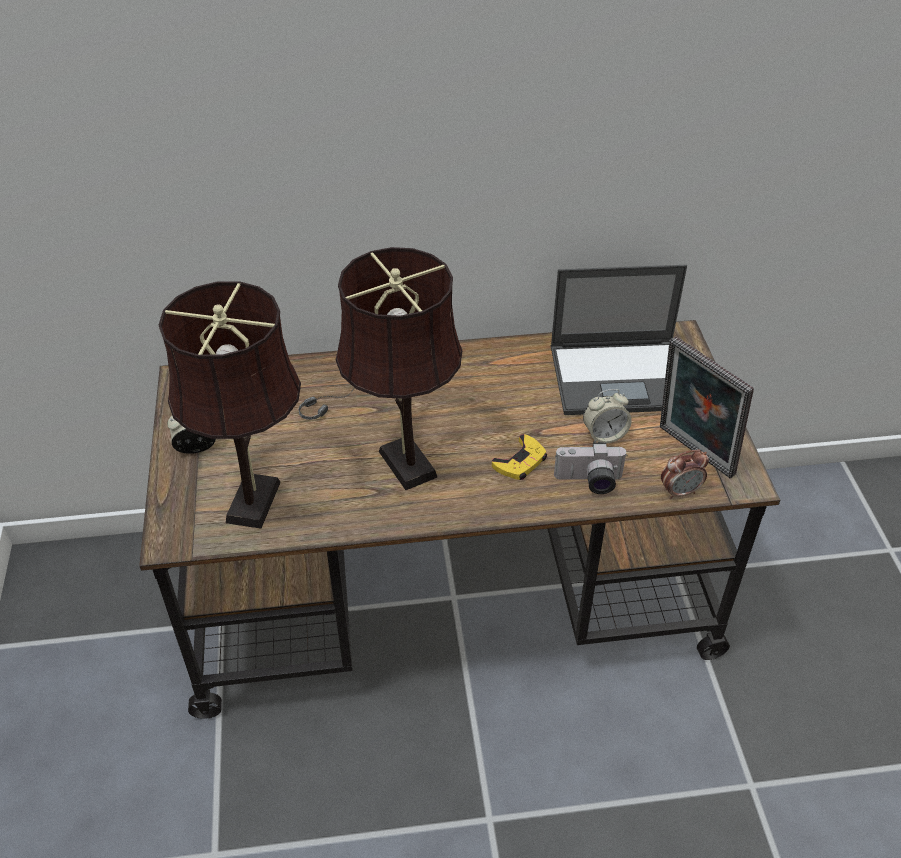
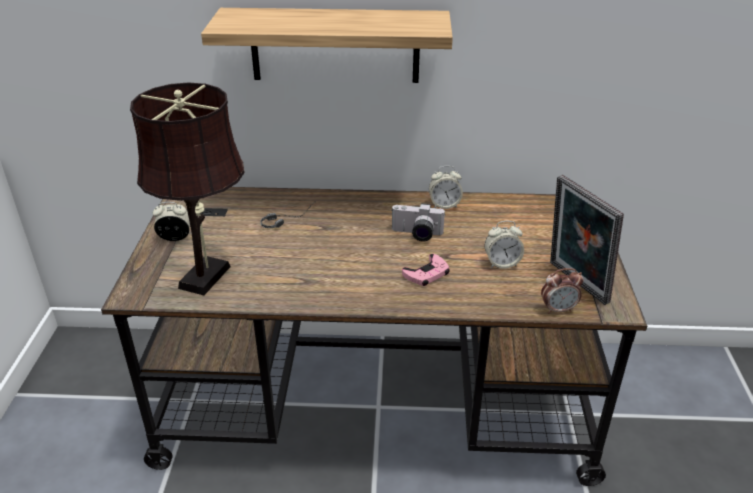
camera: 10 degrees right, 10 degrees down
brown table lamp [336,247,462,490] -> none
yellow game controller [492,434,547,480] -> pink game controller [402,254,450,286]
laptop [551,265,687,415] -> none
camera [554,442,628,494] -> camera moved to [392,203,445,242]
none -> shelf [201,8,453,83]
none -> alarm clock [429,166,463,209]

